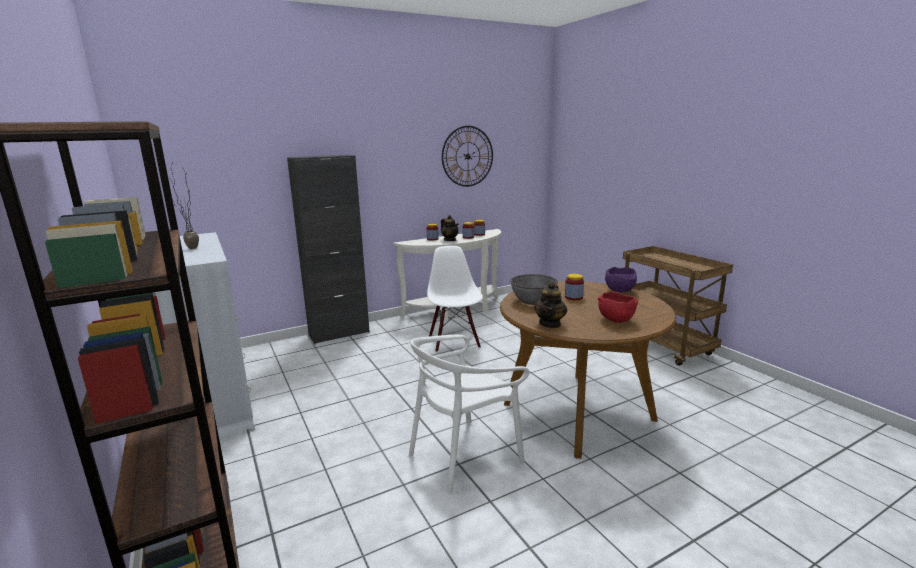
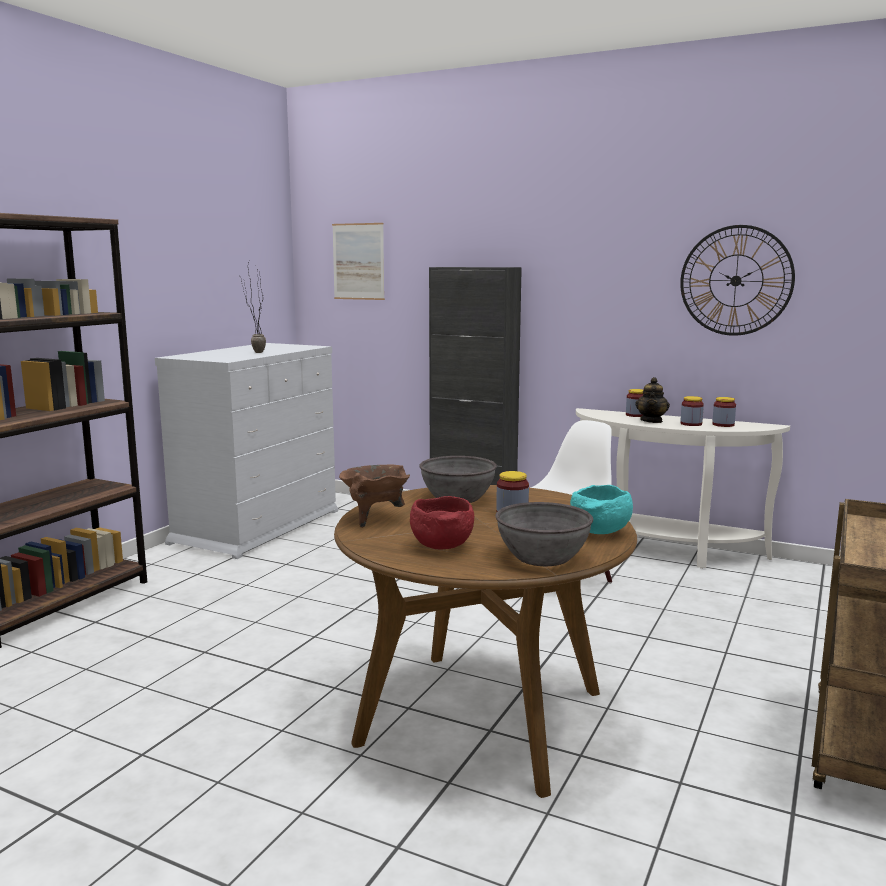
camera: 55 degrees right, 5 degrees down
white chair [409,335,529,494] -> none
teapot [534,282,567,328] -> brown cooking pot [339,465,410,528]
purple bowl [605,267,637,292] -> turquoise bowl [570,485,633,534]
none -> picture [332,223,385,300]
none -> grey bowl [495,502,593,566]

